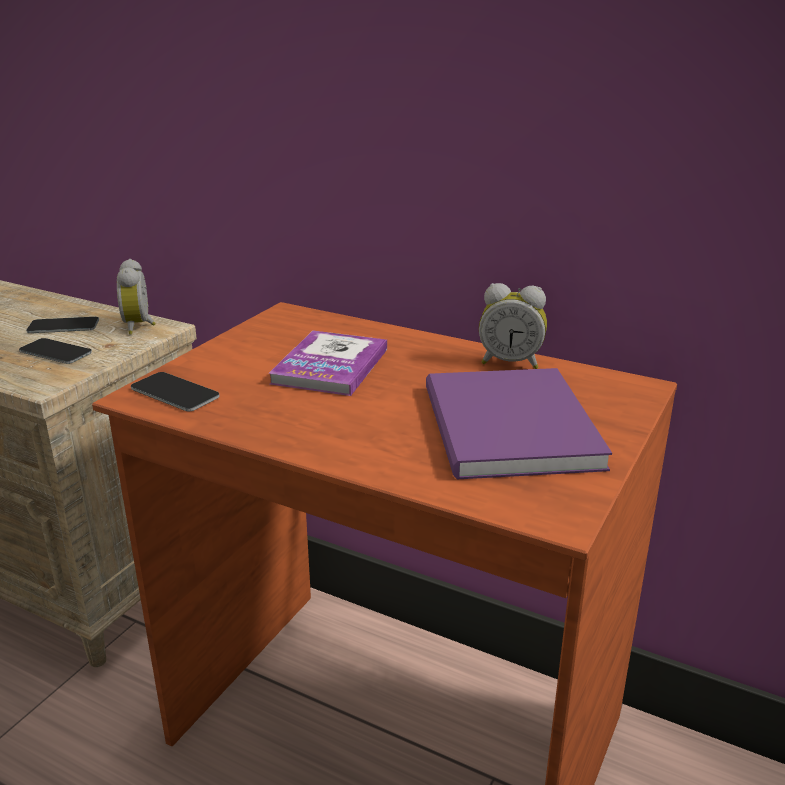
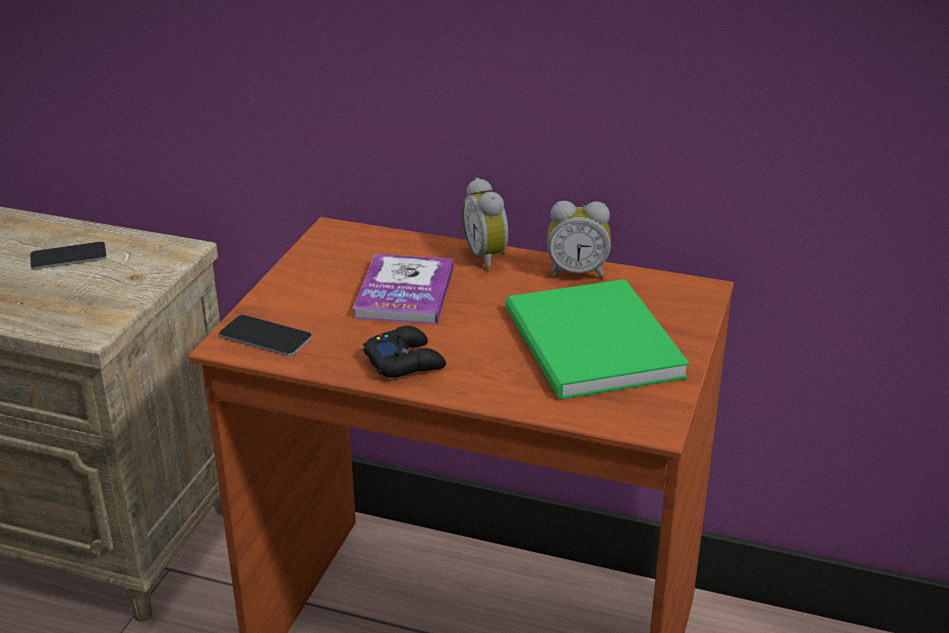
camera: 10 degrees left, 5 degrees up
phone [19,338,92,364] -> none
alarm clock [117,259,156,334] -> alarm clock moved to [462,178,508,270]
purple book [426,368,612,479] -> green book [506,279,689,400]
none -> black game controller [363,326,446,378]

